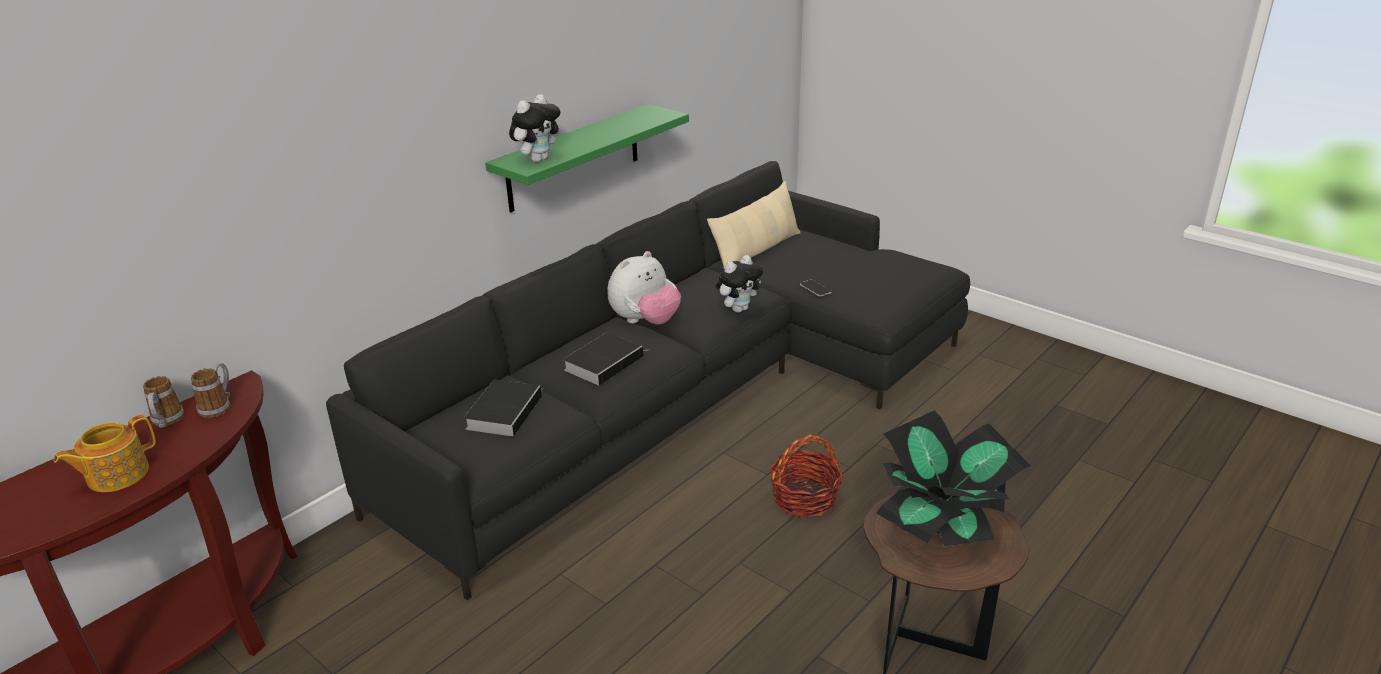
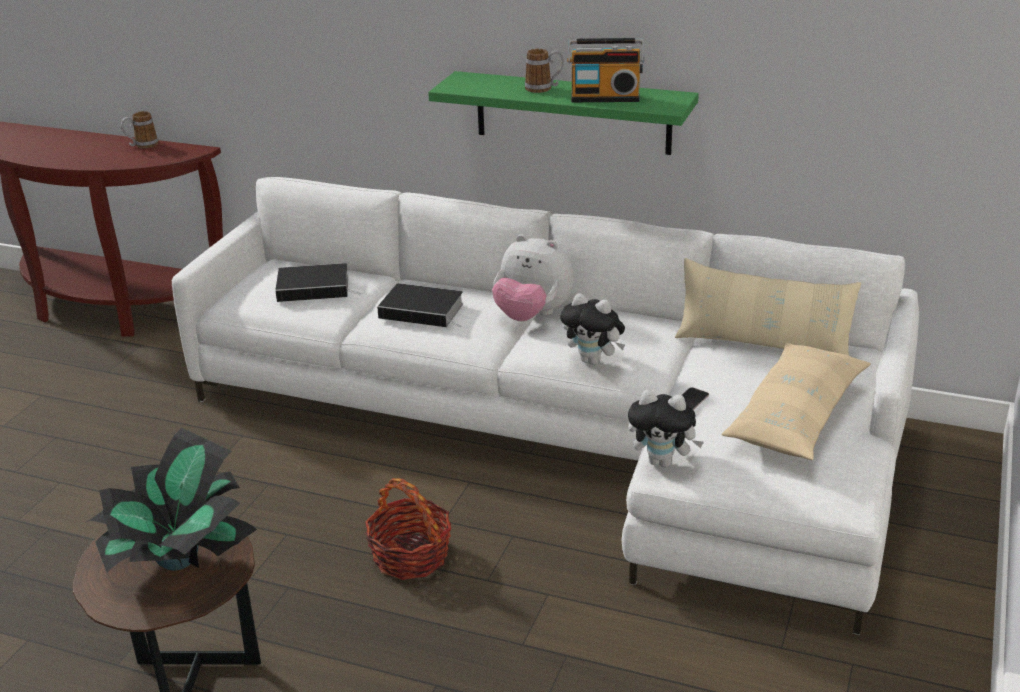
camera: 70 degrees right, 0 degrees up
teapot [53,415,156,492] -> none
mug [191,363,230,418] -> mug moved to [525,49,564,93]
black sofa [326,161,970,600] -> white sofa [172,177,919,635]
plush toy [509,94,560,162] -> plush toy moved to [628,390,704,467]
none -> radio [567,38,645,102]
none -> beige pillow [722,342,871,460]

